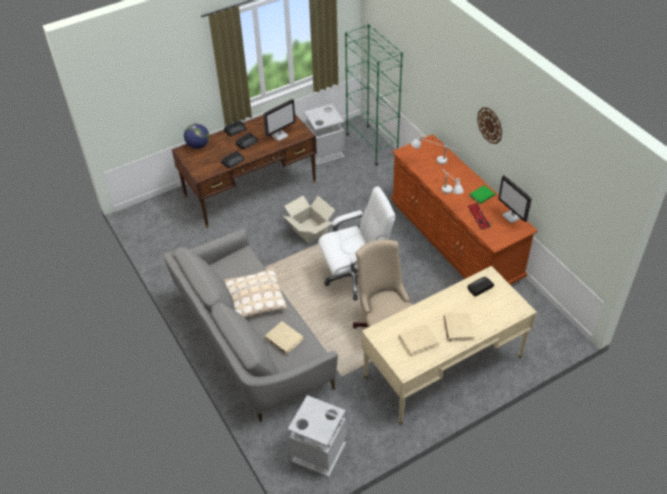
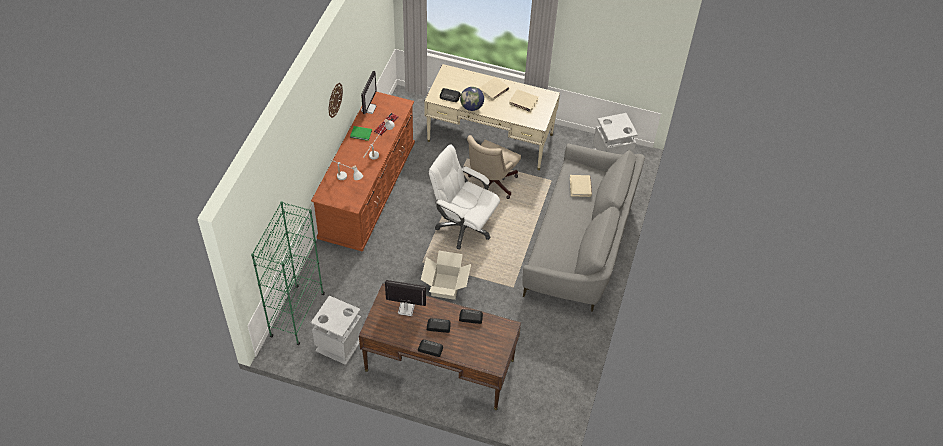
camera: 135 degrees left, 5 degrees up
globe [184,123,209,149] -> globe moved to [460,87,484,111]
beige pillow [224,268,287,317] -> none

